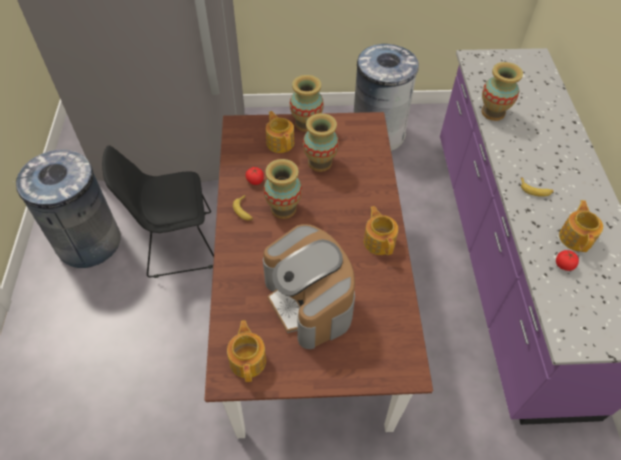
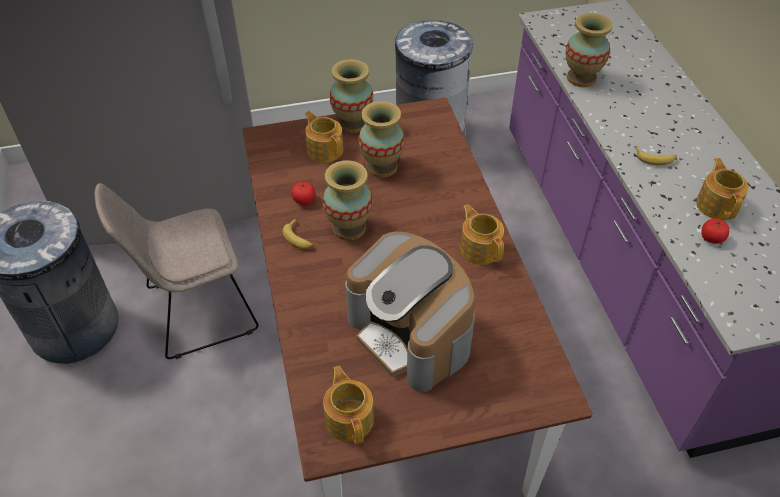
camera: 10 degrees left, 5 degrees down
black chair [102,145,214,278] -> beige chair [95,183,259,359]

